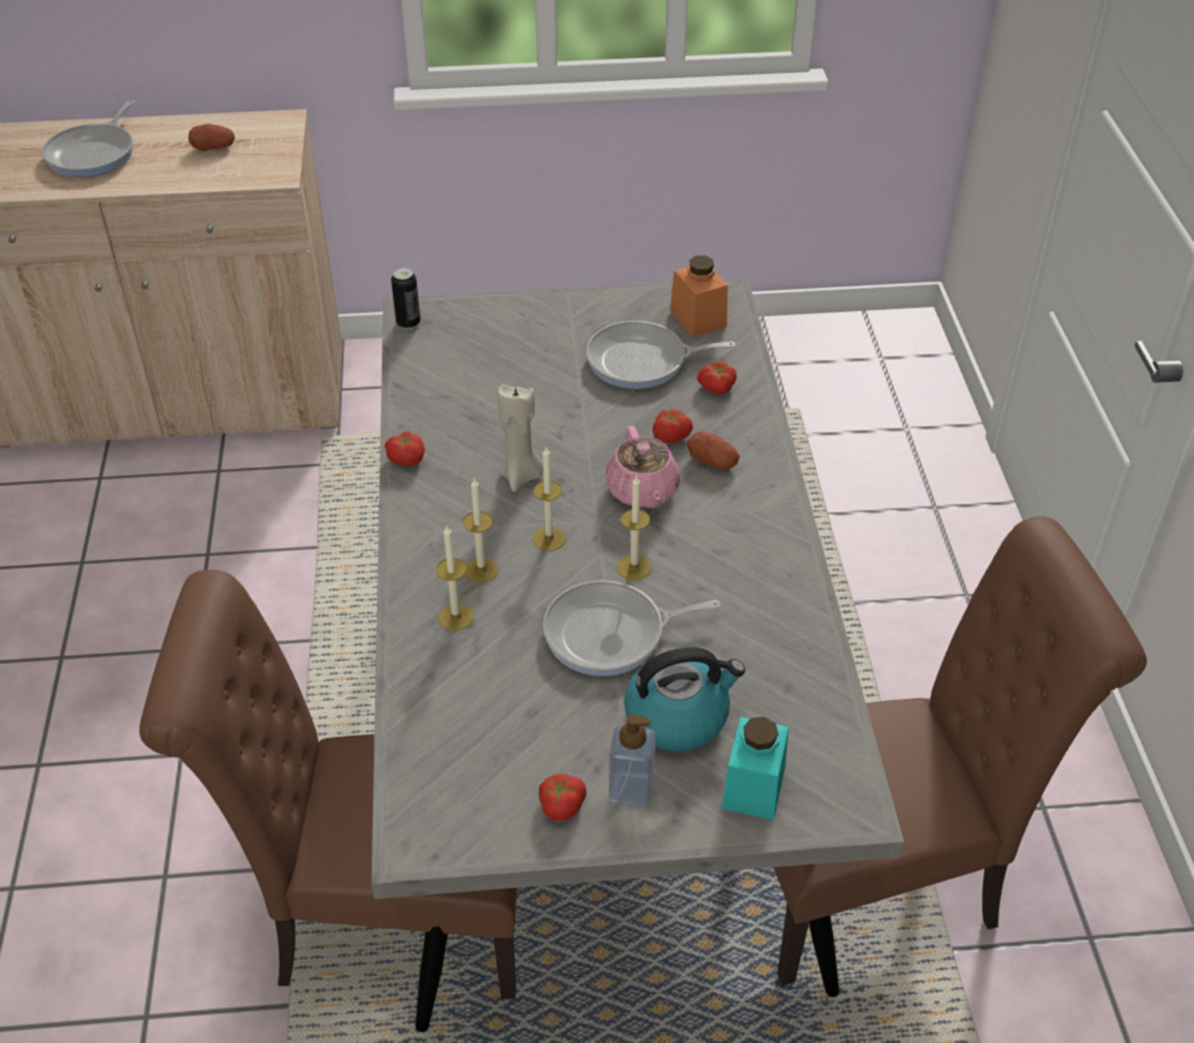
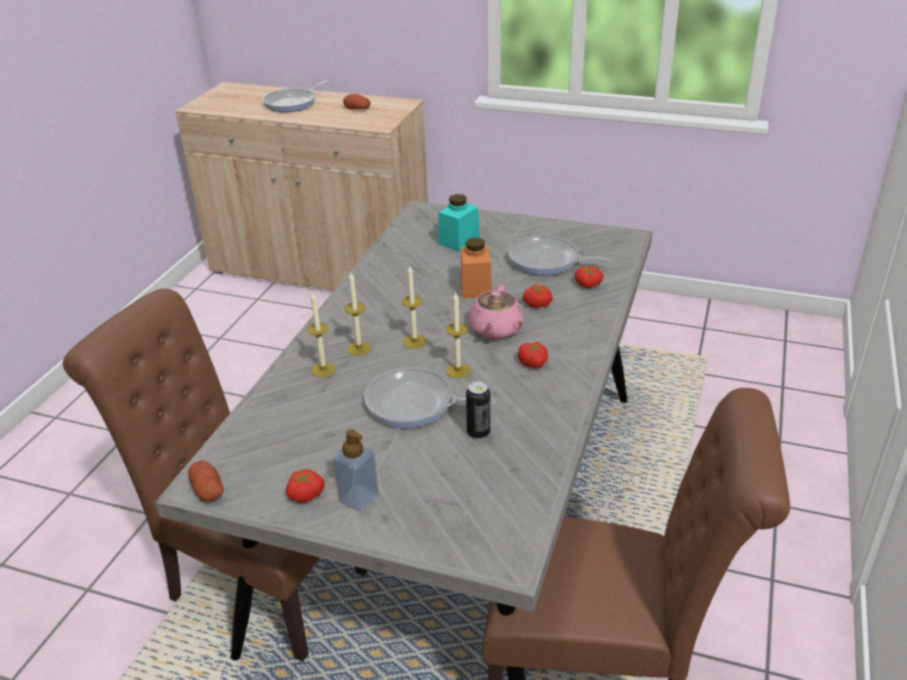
camera: 25 degrees right, 10 degrees down
tomato [385,431,425,466] -> tomato moved to [518,342,548,368]
can [391,267,421,329] -> can moved to [466,381,490,440]
beige candle [498,384,543,492] -> none
kettle [624,647,745,751] -> none
orange jar [670,255,728,338] -> orange jar moved to [461,237,492,298]
potato [687,431,740,469] -> potato moved to [188,460,224,502]
turquoise jar [721,717,789,820] -> turquoise jar moved to [438,194,480,252]

